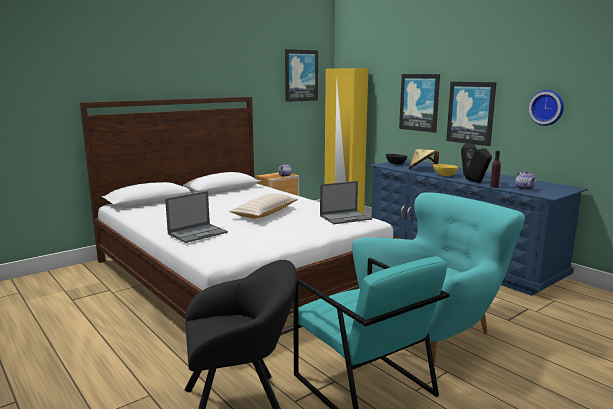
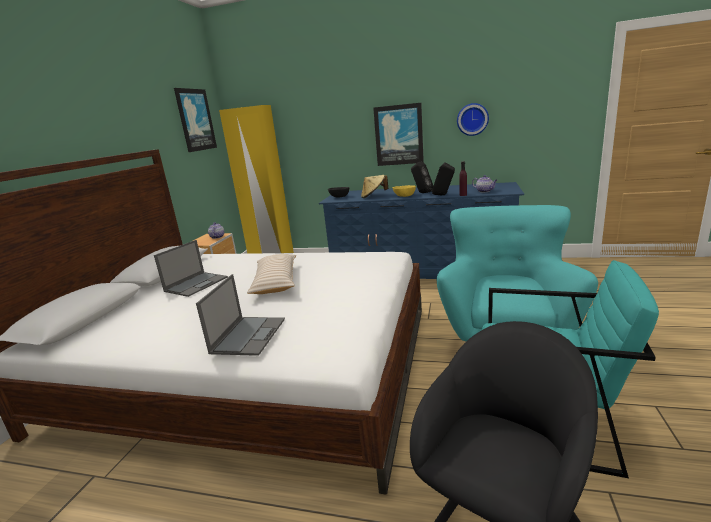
camera: 35 degrees left, 5 degrees up
laptop [320,181,372,224] -> laptop moved to [154,240,228,297]
picture [399,74,440,133] -> none

